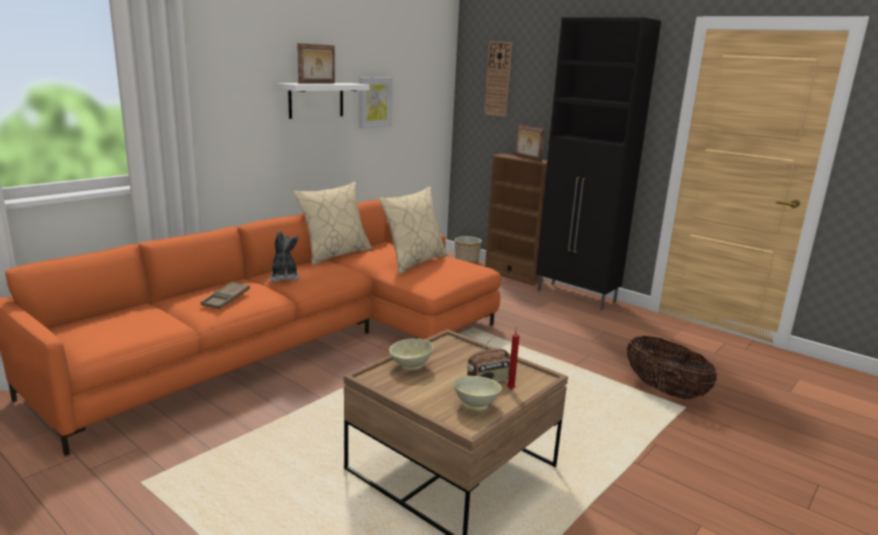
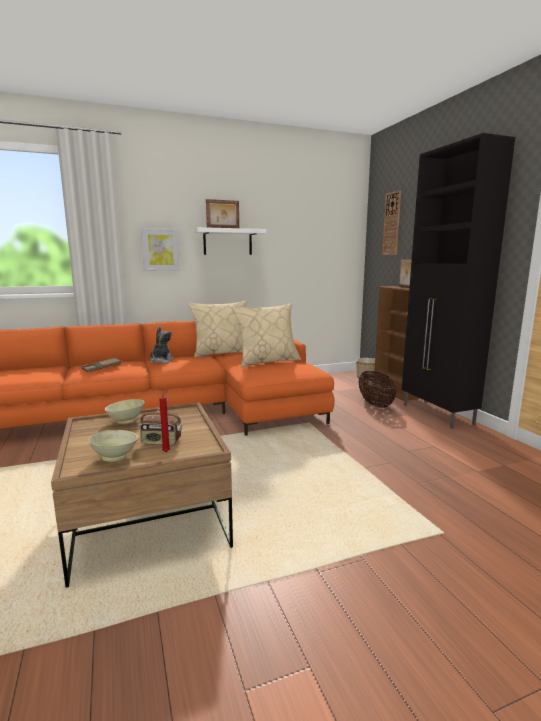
camera: 30 degrees right, 5 degrees down
picture [359,77,393,129] -> picture moved to [141,228,180,271]
basket [626,336,717,399] -> basket moved to [359,371,396,408]

